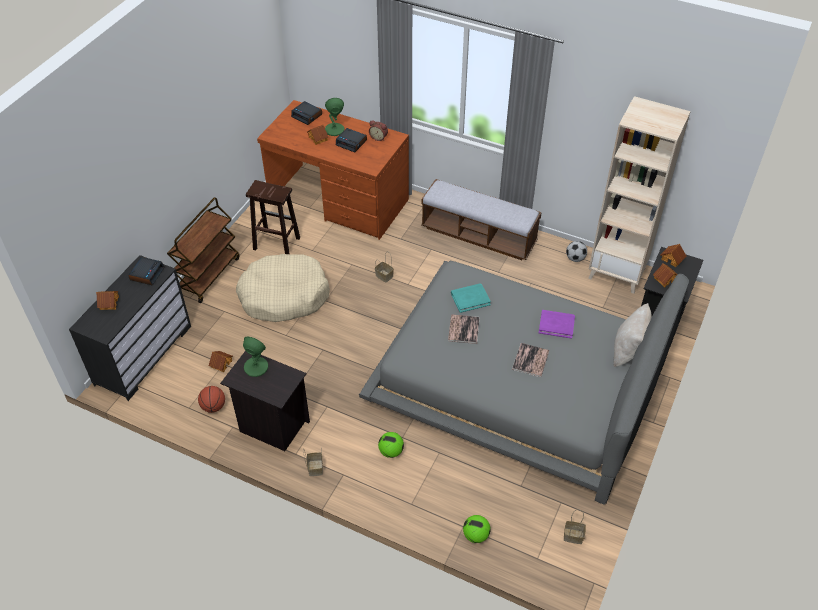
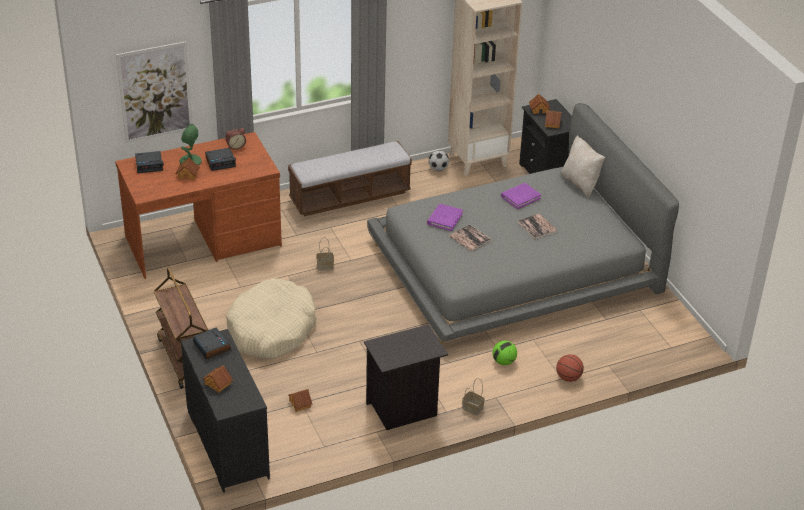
camera: 50 degrees left, 10 degrees down
basketball [198,386,225,413] -> basketball moved to [556,354,584,382]
green table lamp [243,337,268,377] -> none
brown stool [246,180,300,254] -> none
turquoise book [451,284,491,313] -> purple book [427,204,463,231]
football [463,515,490,543] -> none
basket [564,509,586,544] -> none
none -> picture [116,41,193,143]

